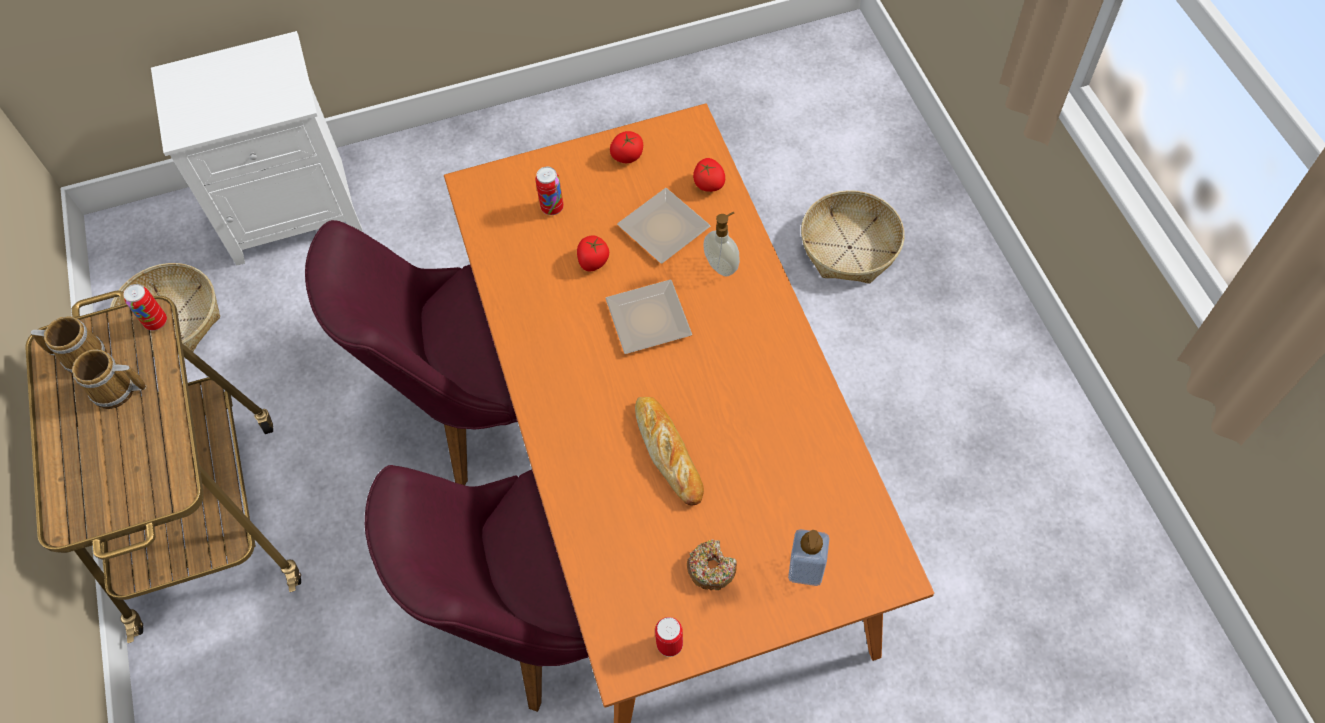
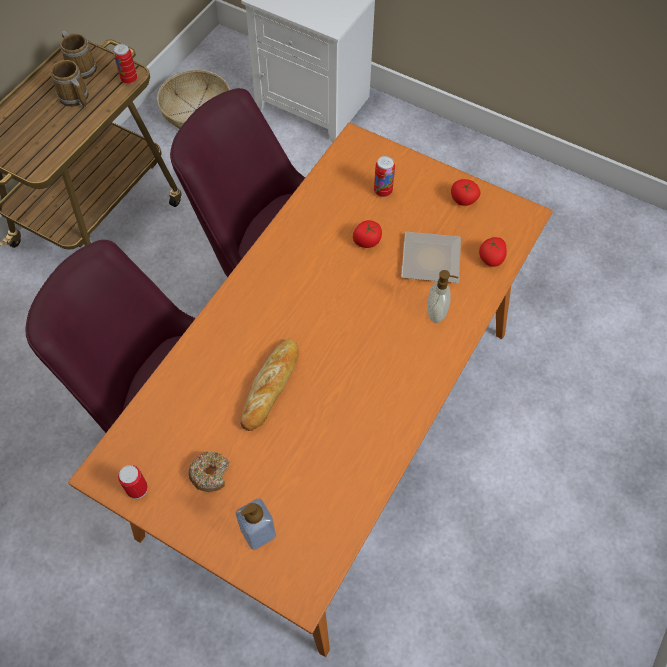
camera: 45 degrees right, 0 degrees up
plate [605,279,692,354] -> none
basket [801,190,905,284] -> none

